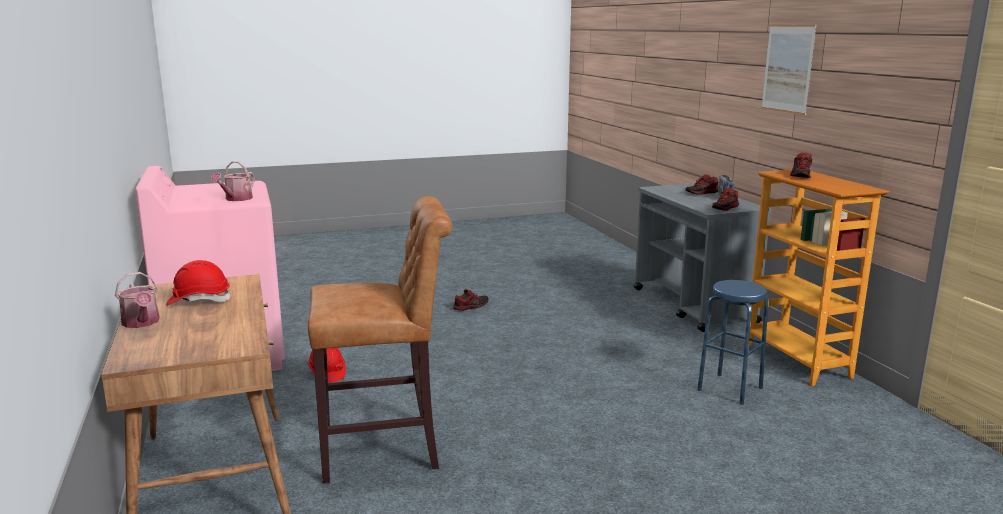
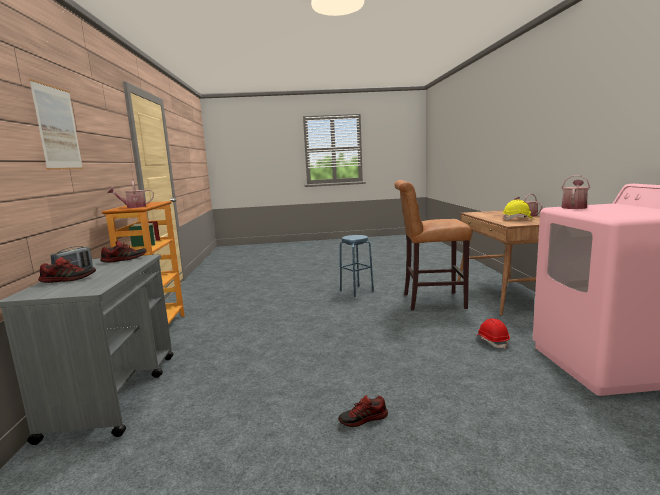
camera: 165 degrees left, 5 degrees down
red hard hat [166,260,231,306] -> yellow hard hat [503,200,534,220]
blue stool [697,280,769,405] -> blue stool moved to [340,235,374,297]
shoe [790,153,812,178] -> watering can [107,181,154,208]

